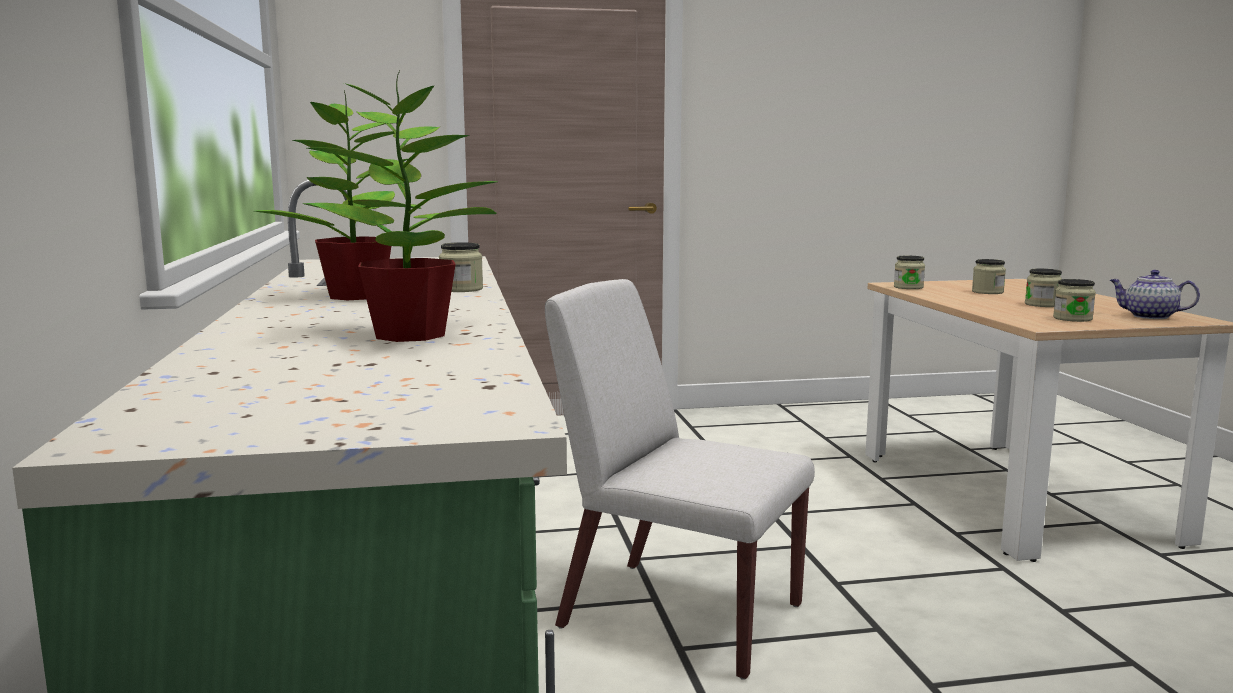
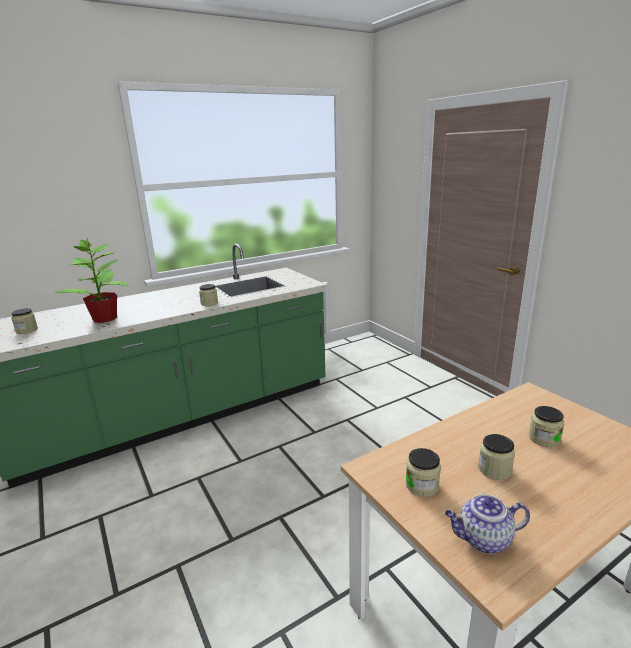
camera: 70 degrees right, 10 degrees up
potted plant [255,90,421,300] -> none
white chair [545,279,815,680] -> none
jar [894,256,925,289] -> jar moved to [11,308,38,334]
teapot [1110,270,1200,319] -> teapot turned 105 degrees counterclockwise [445,494,530,554]

